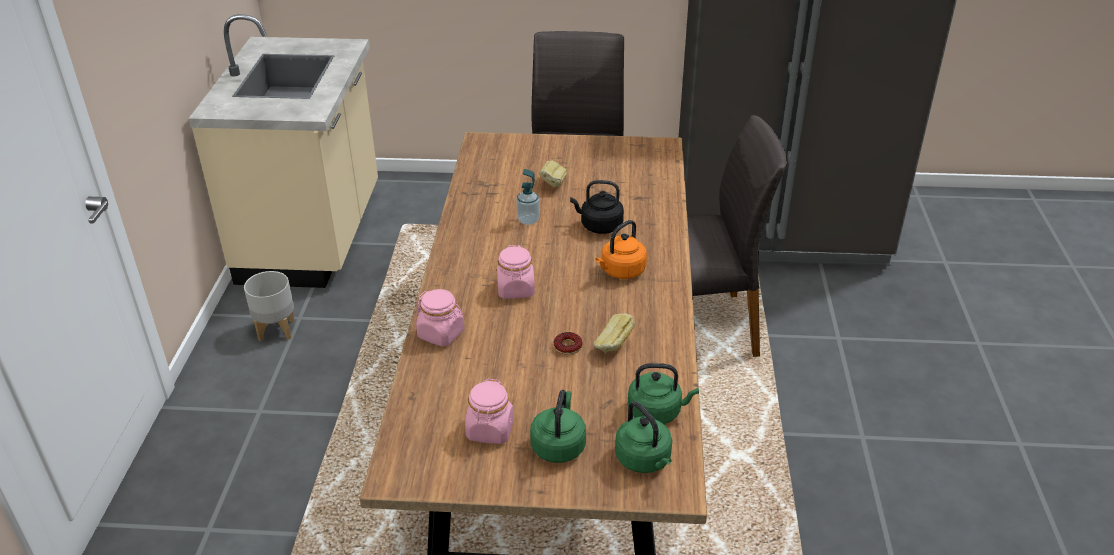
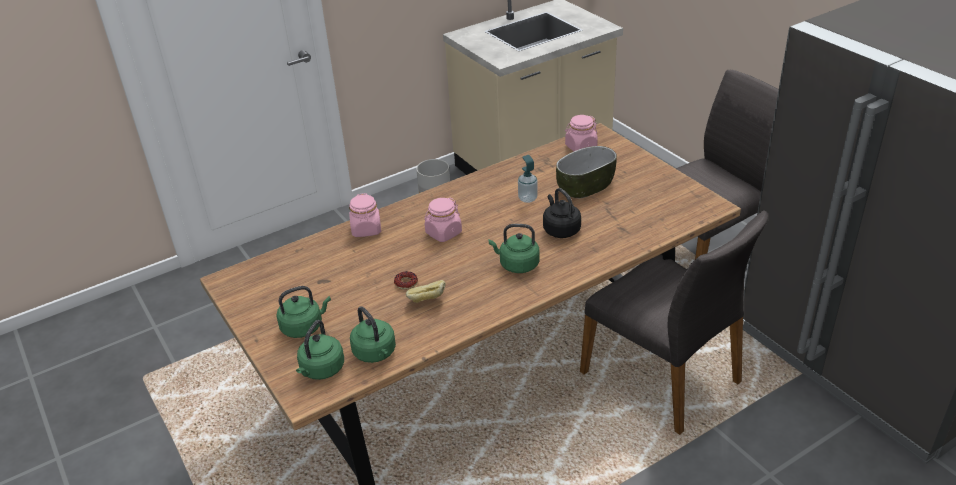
camera: 55 degrees right, 0 degrees up
pink jar [465,379,514,444] -> pink jar moved to [565,115,598,151]
bread [539,160,567,187] -> bowl [556,146,617,198]
orange kettle [595,220,647,279] -> green kettle [489,224,540,273]

